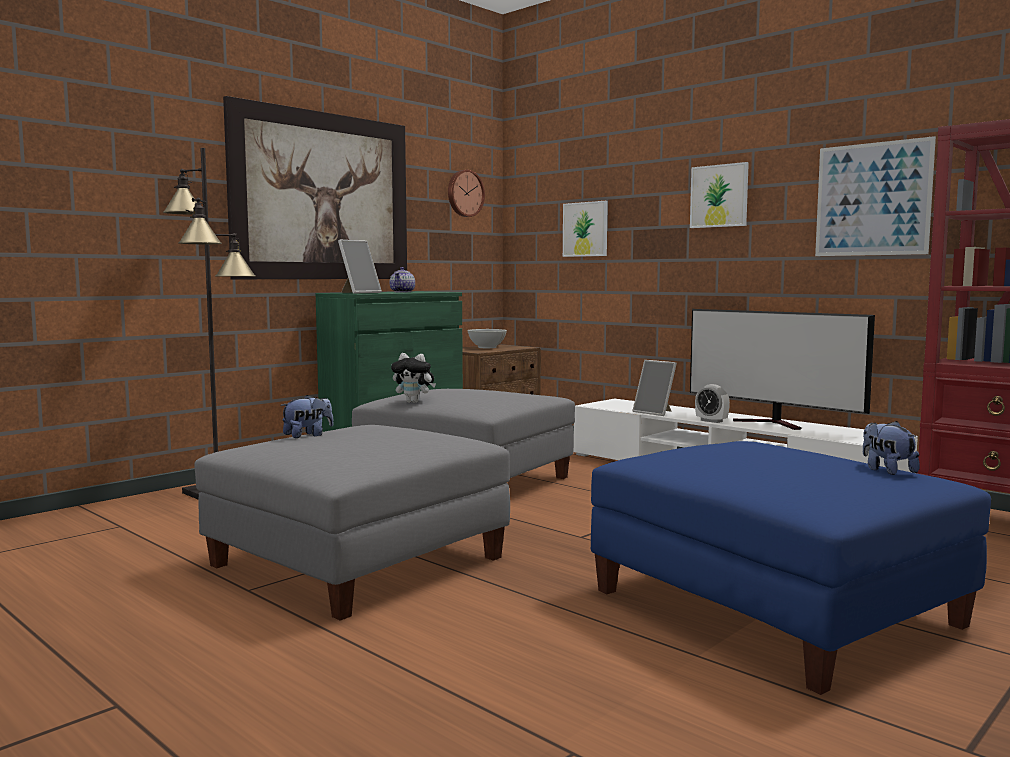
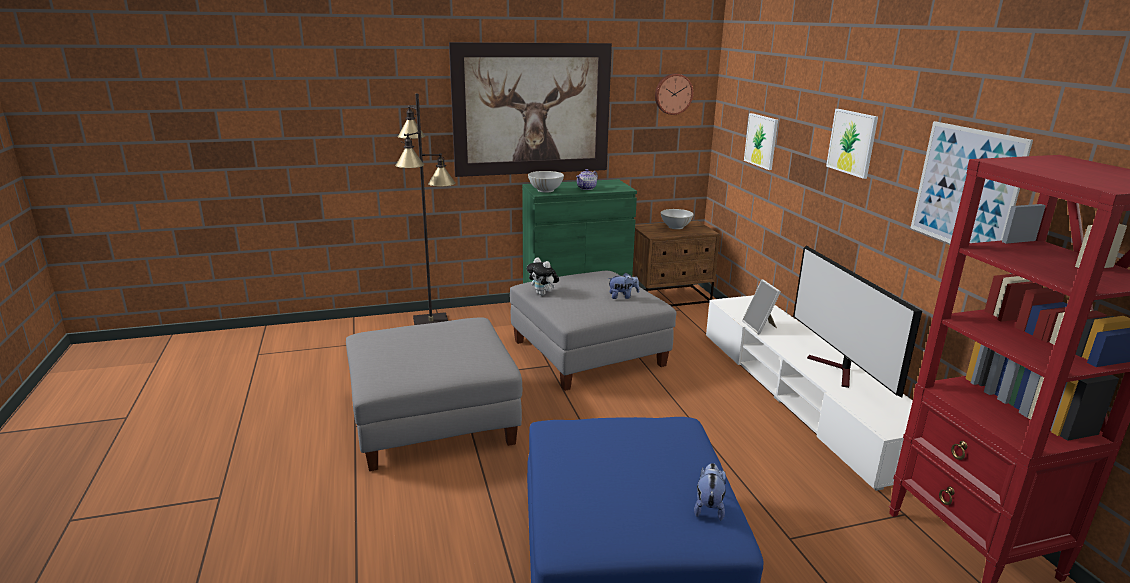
camera: 30 degrees right, 15 degrees up
plush toy [280,395,334,438] -> plush toy moved to [608,273,639,299]
picture frame [338,240,382,294] -> white bowl [528,171,564,193]
alarm clock [695,384,730,423] -> none

